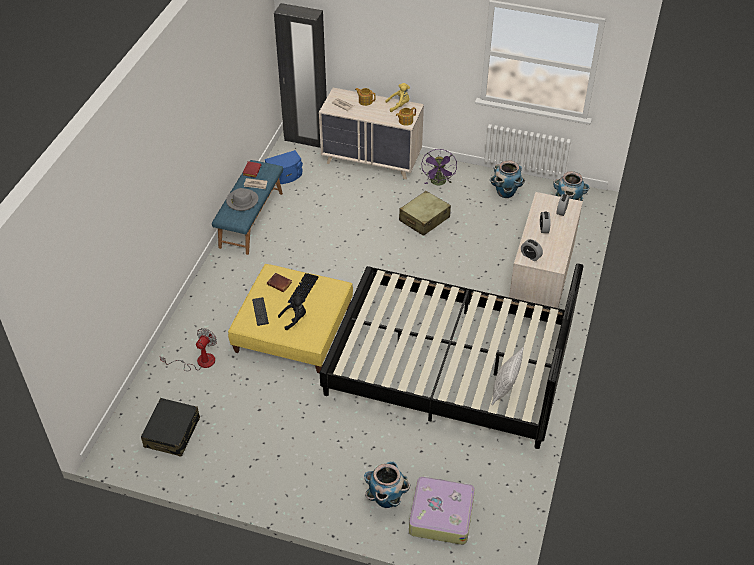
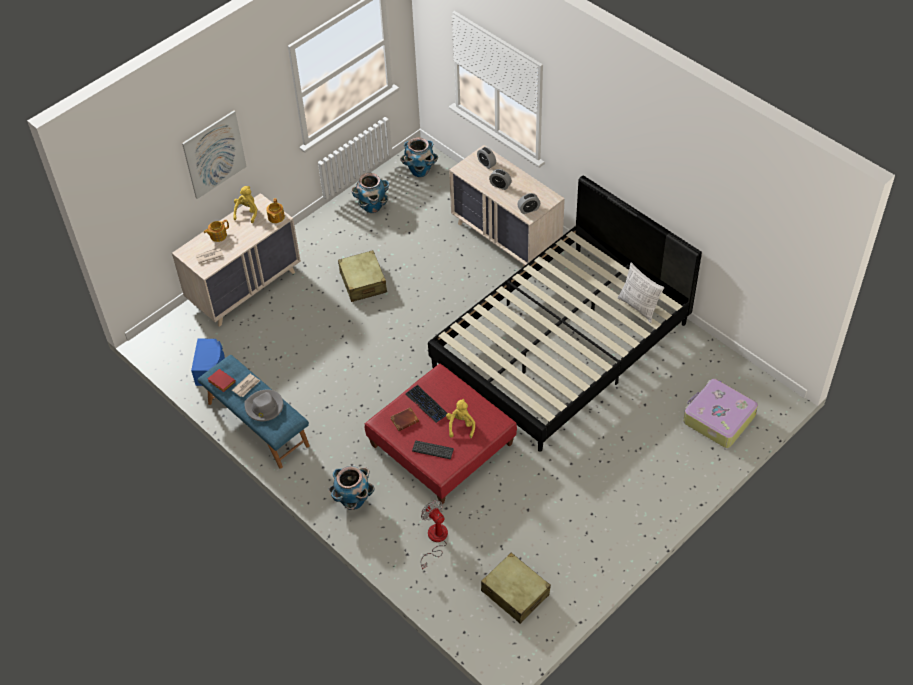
camera: 60 degrees left, 5 degrees up
black suitcase [141,398,200,457] -> beige suitcase [481,553,551,624]
yellow ottoman [228,264,353,373] -> red ottoman [365,364,517,504]
black wardrobe [274,3,327,148] -> none
black plush toy [278,296,306,330] -> yellow plush toy [446,399,475,438]
planter [364,461,411,508] -> planter moved to [328,466,374,510]
purple fan [421,149,457,186] -> none
none -> picture [182,111,247,199]

